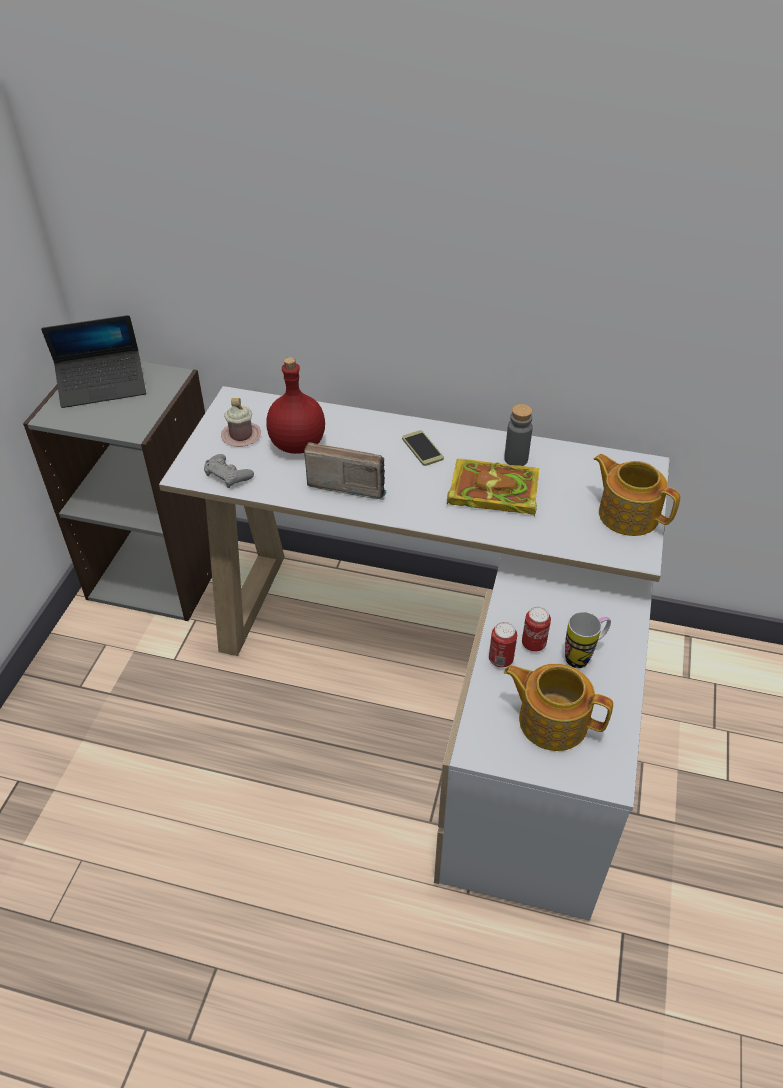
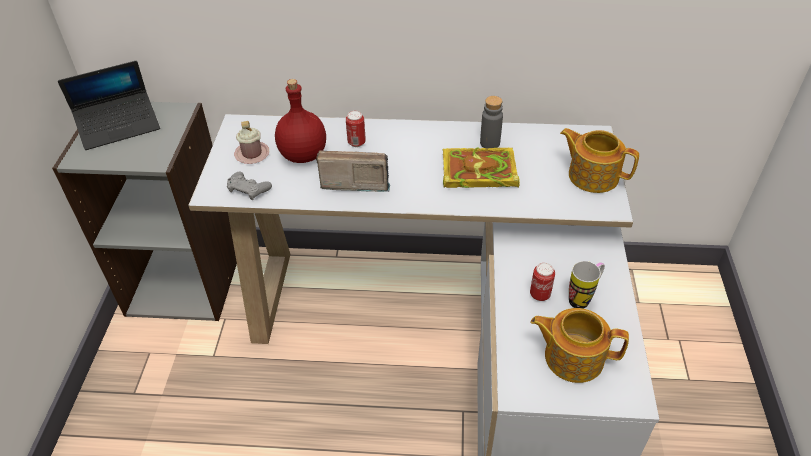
camera: 10 degrees left, 0 degrees up
phone [402,430,444,466] -> none
can [489,622,517,667] -> can moved to [346,111,366,147]

